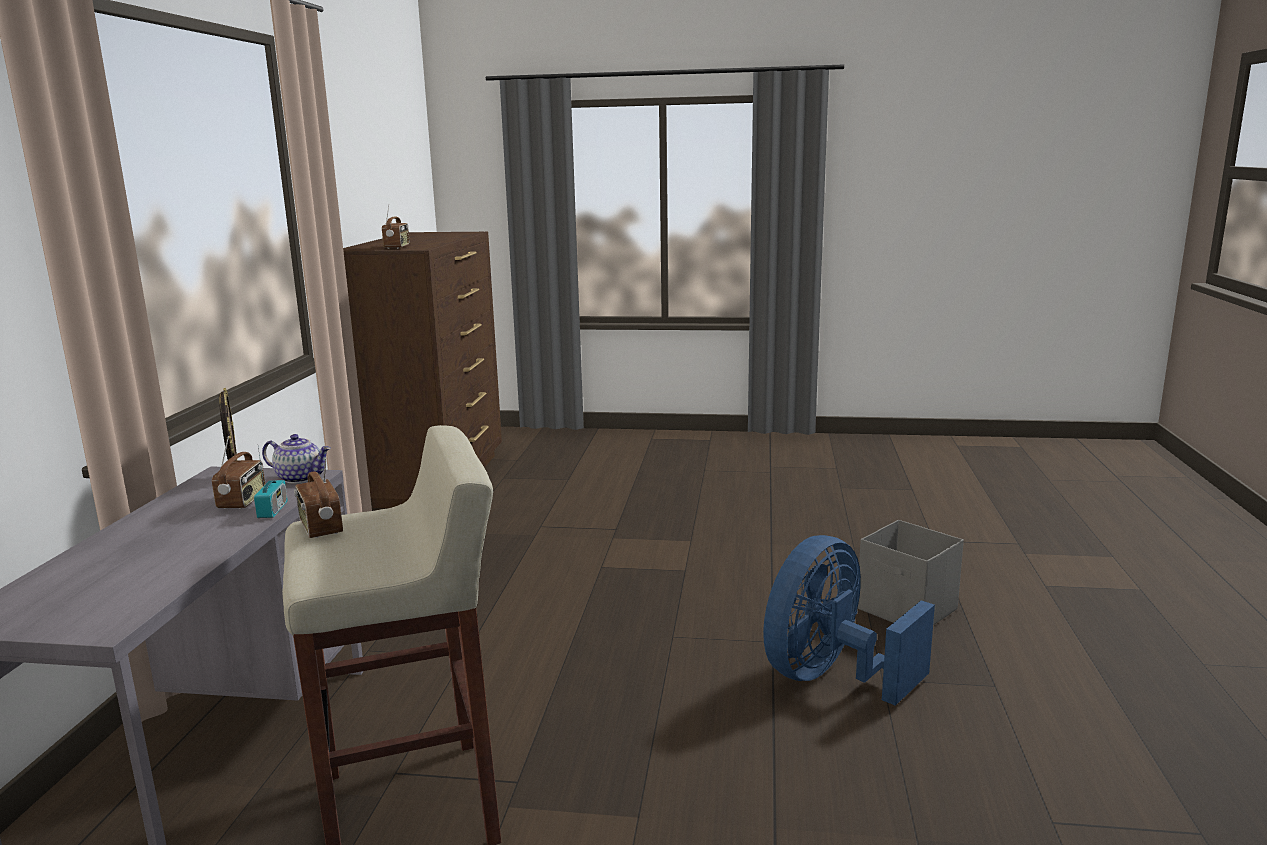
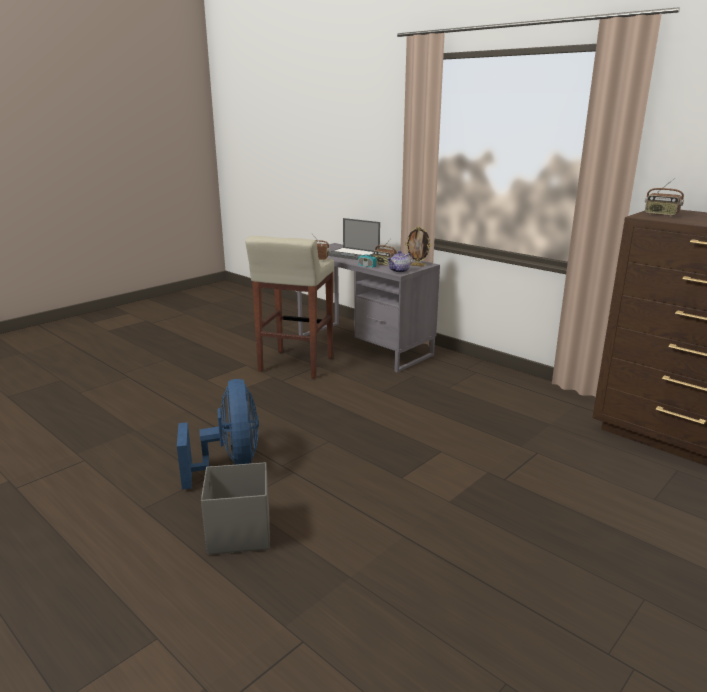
camera: 125 degrees right, 5 degrees up
none -> laptop [328,218,380,260]

